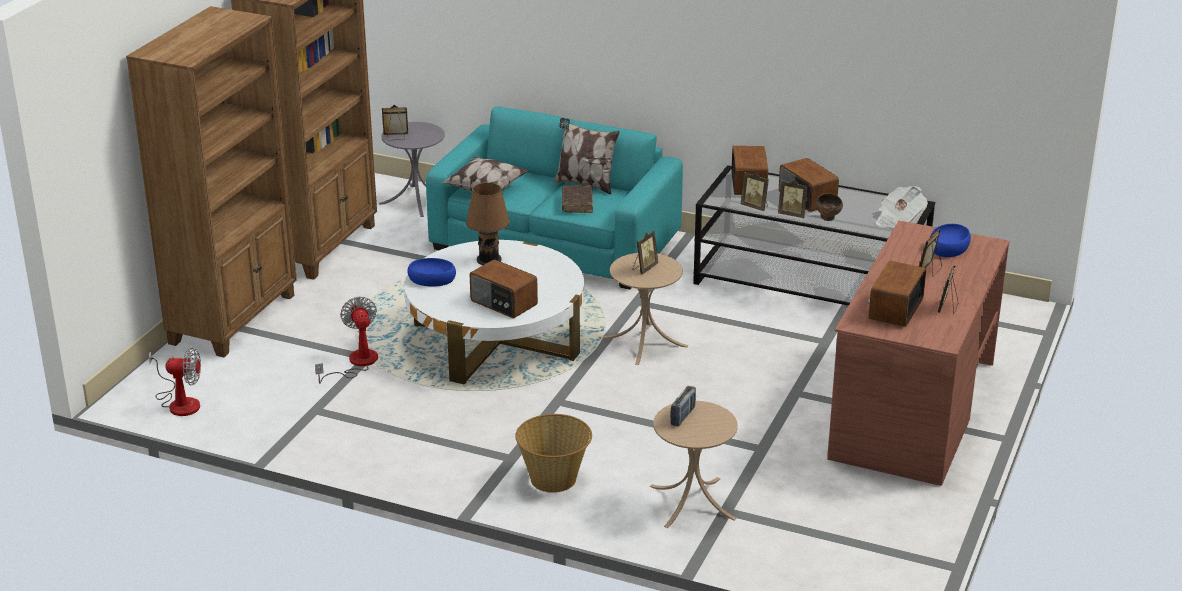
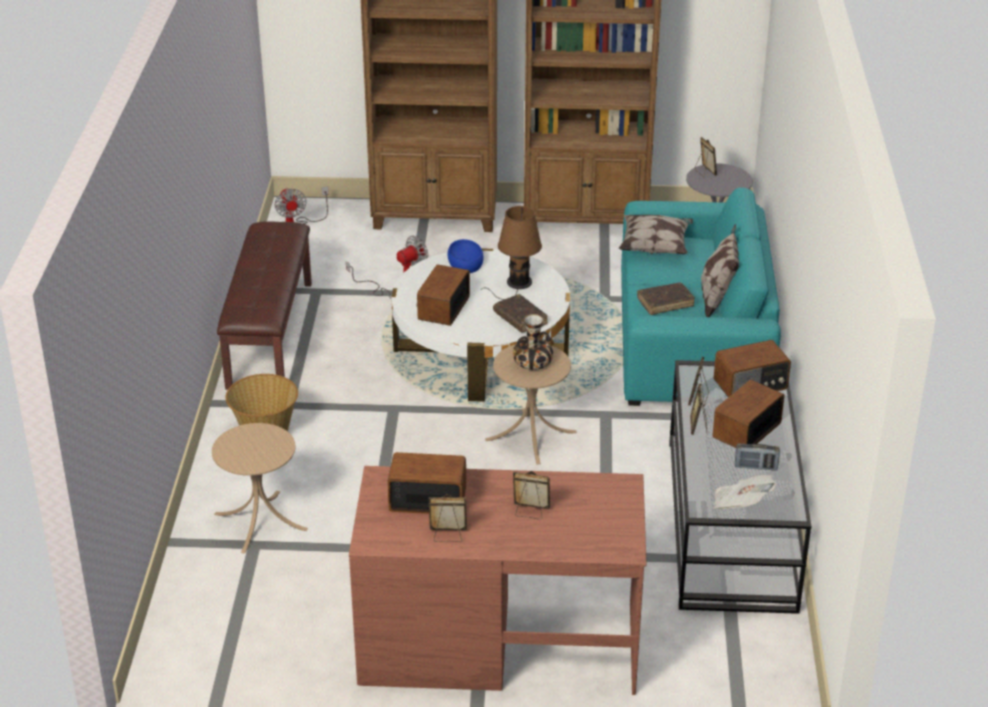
camera: 70 degrees right, 5 degrees up
picture frame [633,231,658,274] -> vase [512,314,554,370]
radio [670,386,696,426] -> radio moved to [735,444,780,470]
brown bowl [816,193,843,221] -> none
blue bowl [930,224,971,257] -> none
none -> brown bench [217,221,312,390]
none -> brown book [493,294,548,332]

